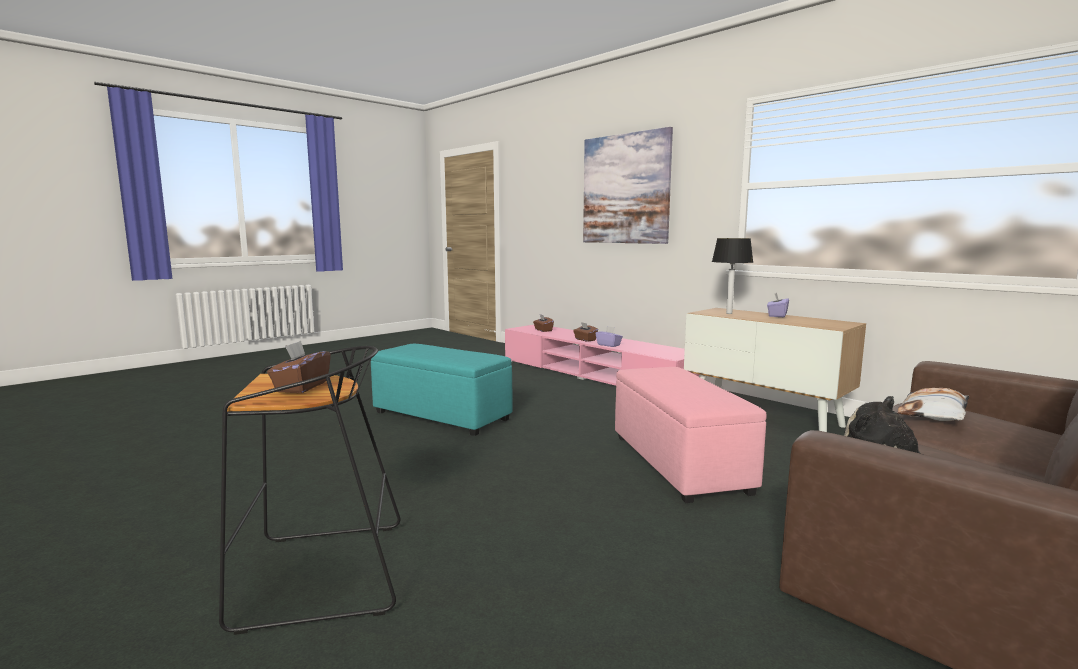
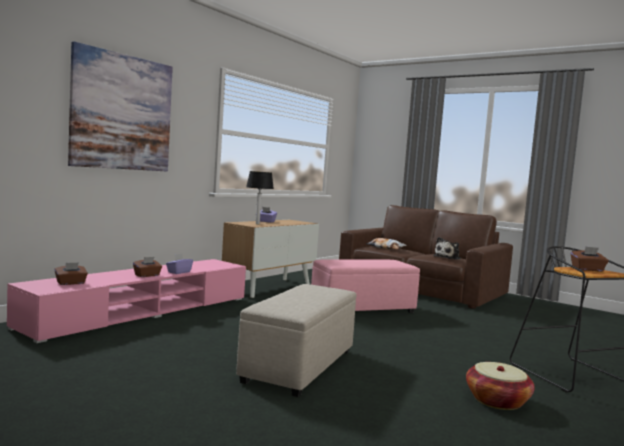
camera: 100 degrees left, 5 degrees down
turquoise ottoman [371,344,512,436] -> beige ottoman [236,284,356,397]
none -> basket [466,362,535,410]

